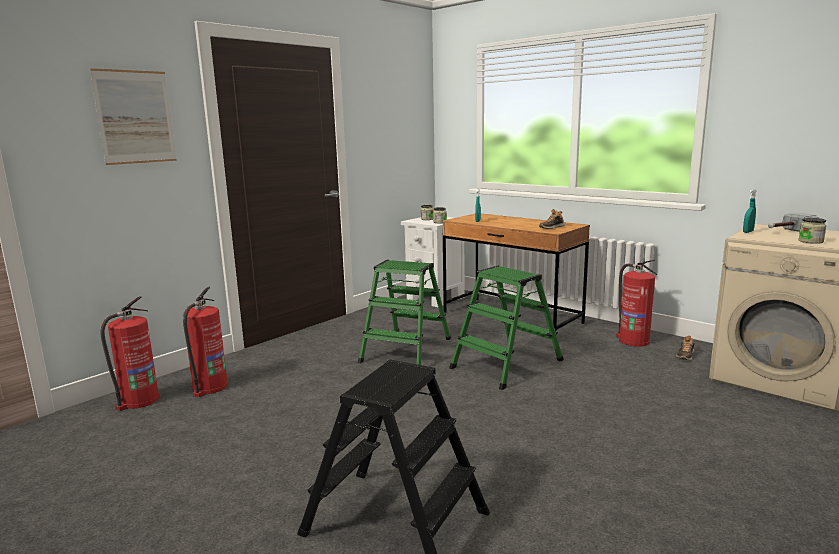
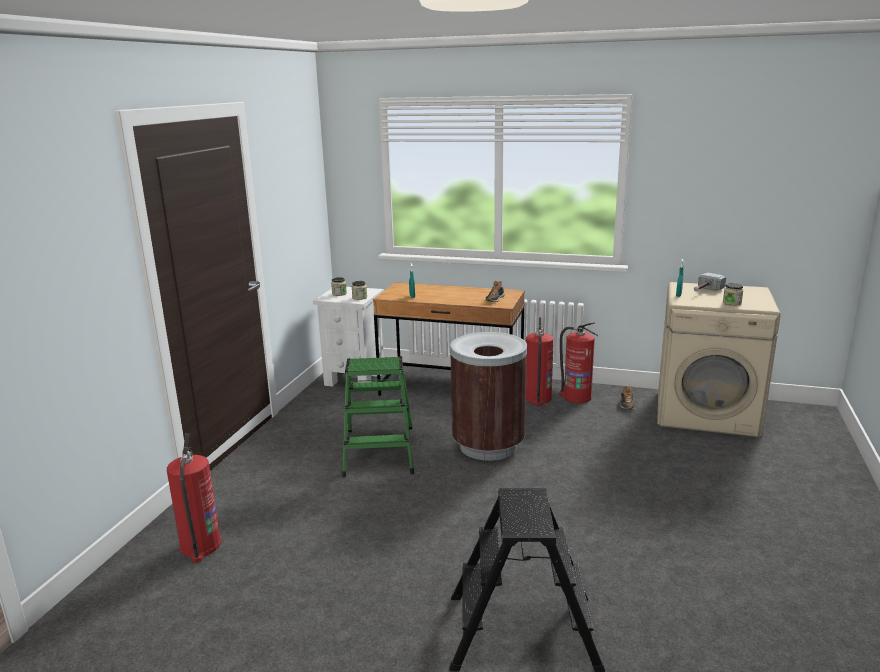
camera: 25 degrees left, 5 degrees up
picture [89,68,177,165] -> none
fire extinguisher [100,296,159,411] -> fire extinguisher moved to [526,317,554,406]
green step ladder [449,266,564,390] -> brown trash can [450,332,527,461]

